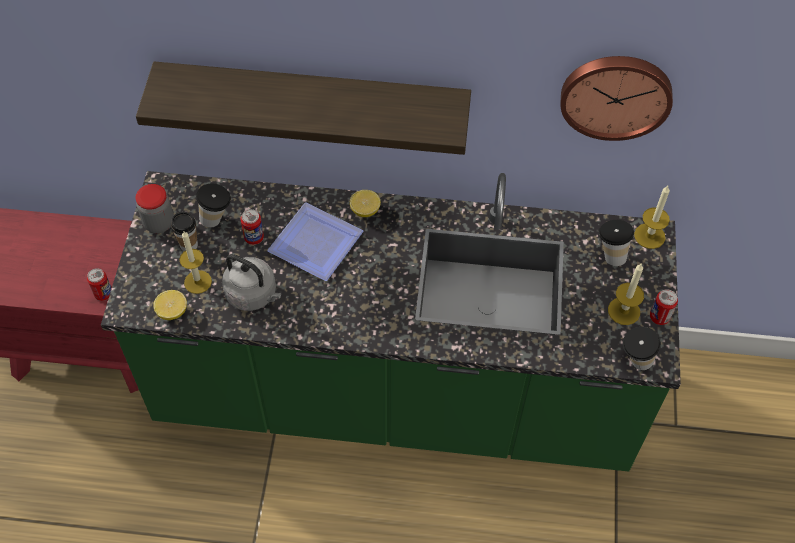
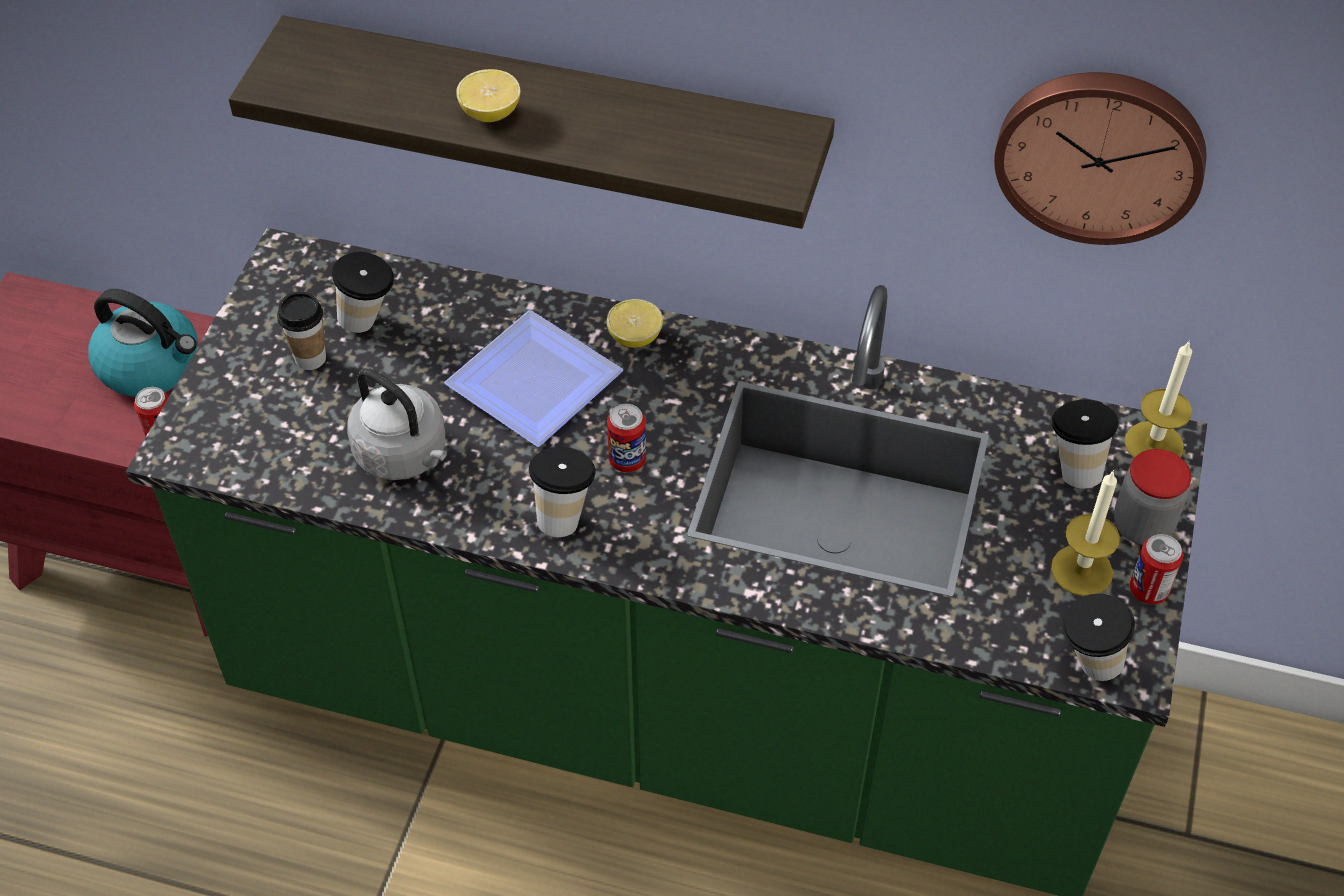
camera: 10 degrees right, 5 degrees down
jar [136,184,174,233] -> jar moved to [1114,449,1191,545]
lemon [153,290,187,320] -> lemon moved to [457,69,520,122]
candle [179,231,212,294] -> none
can [240,209,264,245] -> can moved to [607,404,646,472]
none -> kettle [88,289,198,397]
none -> cup [529,447,596,537]

